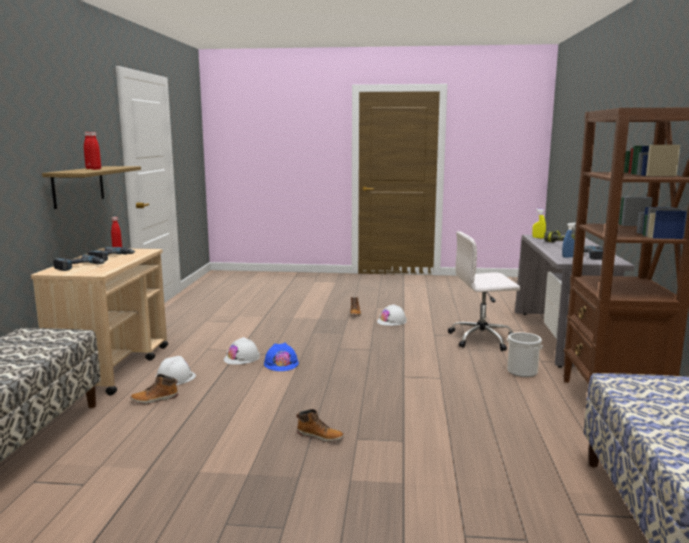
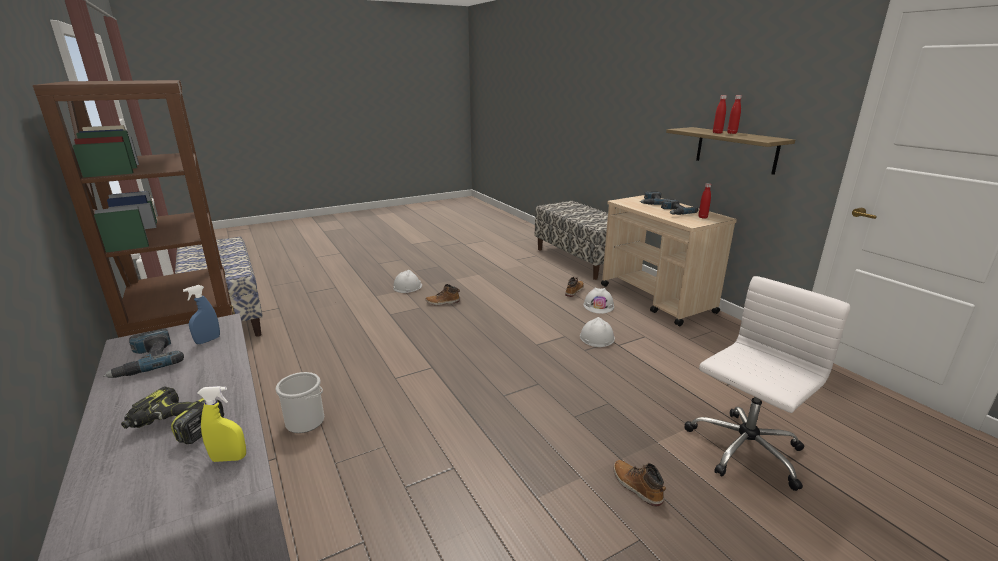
camera: 145 degrees right, 10 degrees up
blue hard hat [264,343,299,371] -> none
white hard hat [377,304,407,326] -> white hard hat moved to [393,270,422,293]
white office chair [448,231,520,351] -> white office chair moved to [684,276,850,491]

